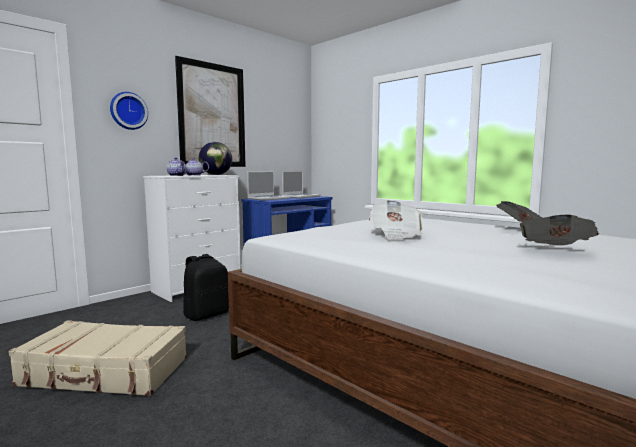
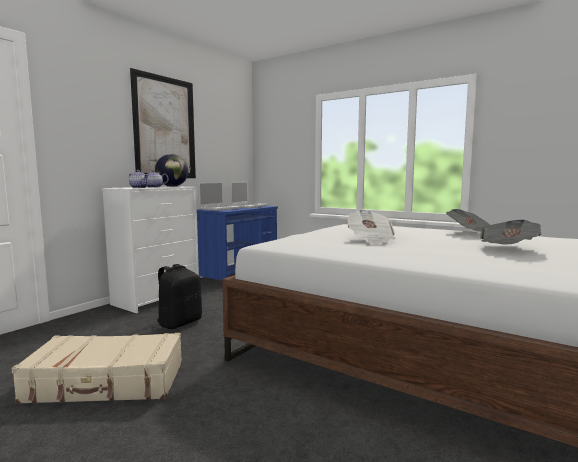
camera: 10 degrees left, 0 degrees up
wall clock [110,92,148,130] -> none

